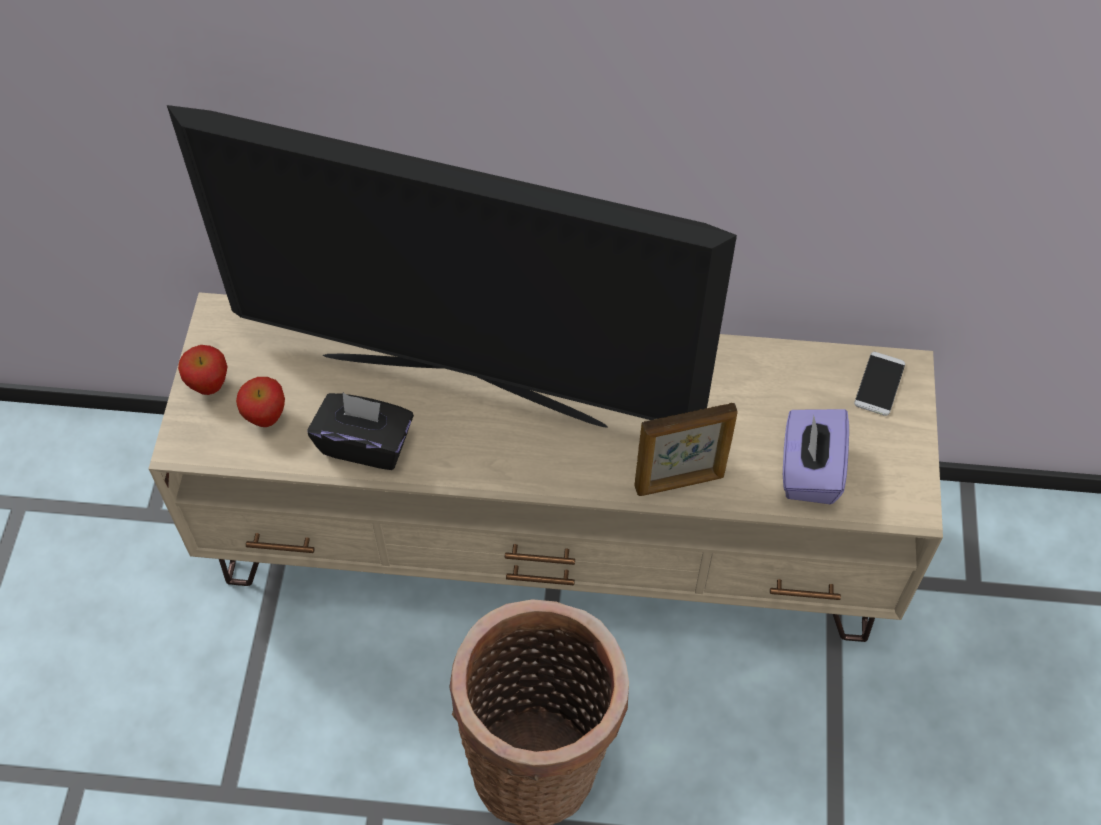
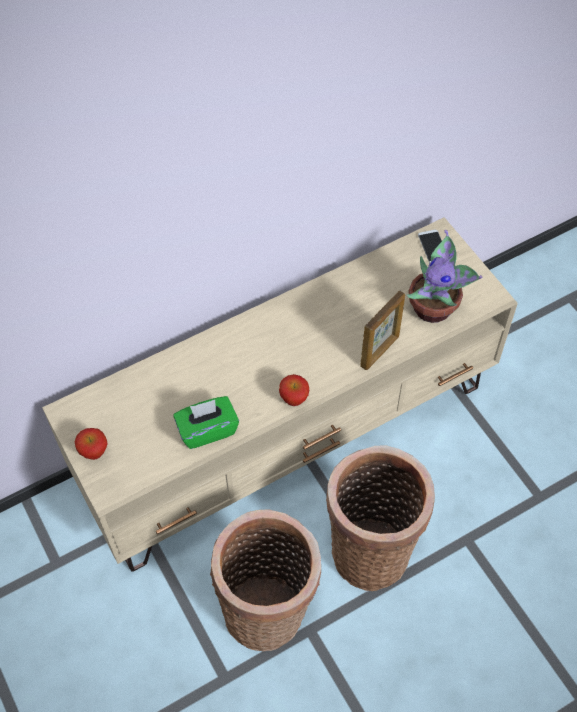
camera: 35 degrees left, 0 degrees up
television [167,105,737,427] -> none
apple [236,377,285,427] -> apple moved to [279,374,309,406]
black tissue box [307,393,414,470] -> green tissue box [173,396,239,449]
purple tissue box [783,409,849,504] -> potted plant [407,230,482,323]
none -> basket [210,509,321,651]

